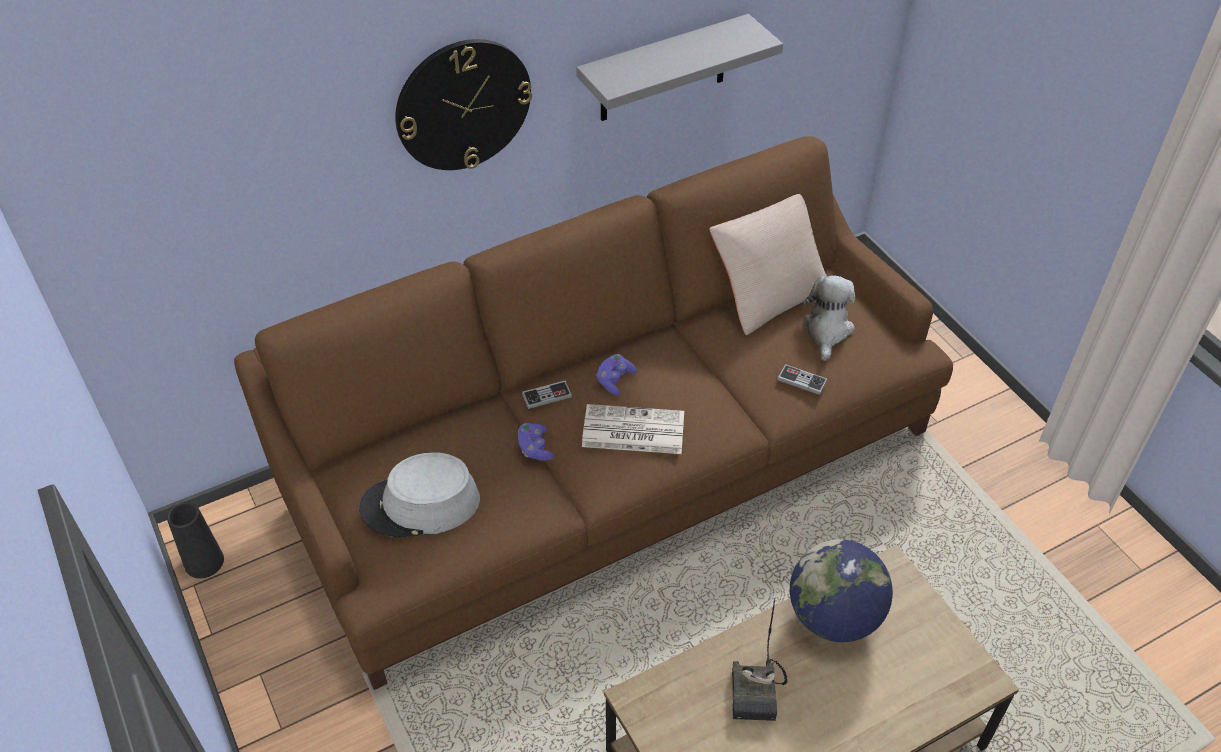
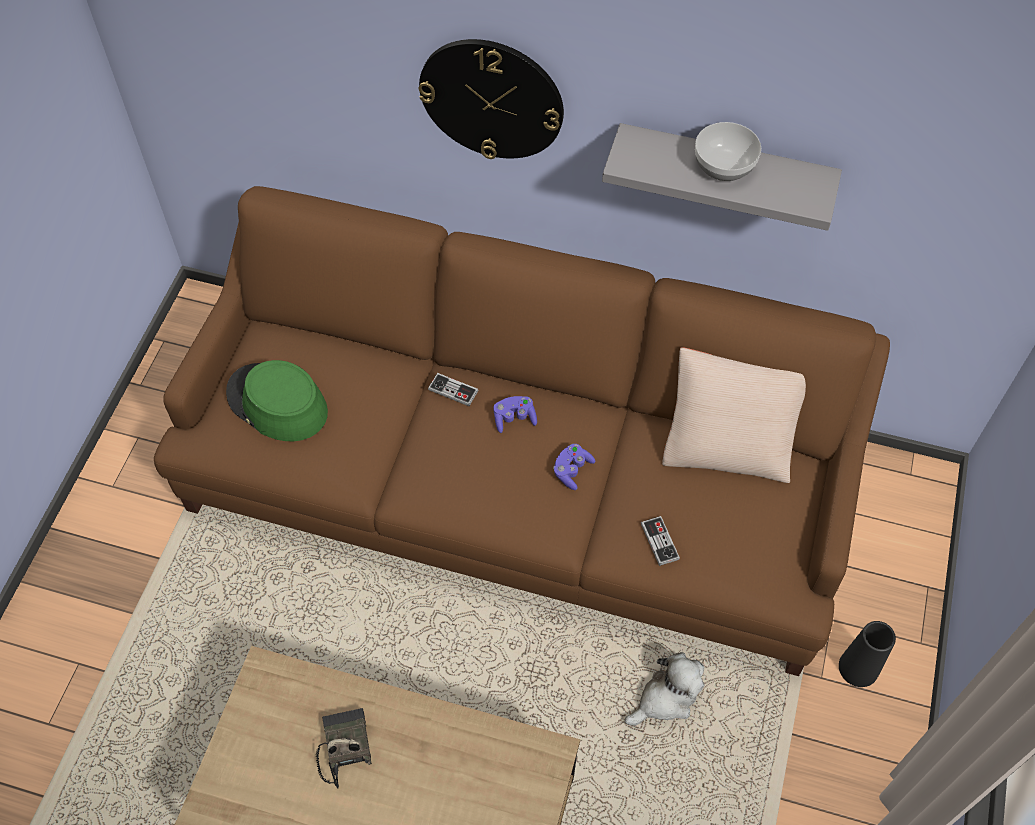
camera: 45 degrees right, 10 degrees up
black vase [167,502,224,579] -> black vase moved to [839,621,896,687]
grey hat [359,452,480,538] -> green hat [226,360,328,441]
purple game controller [518,423,554,461] -> purple game controller moved to [553,444,595,490]
newspaper [582,404,684,454] -> none
radio [732,598,787,721] -> radio turned 120 degrees clockwise [316,708,372,788]
globe [790,539,893,642] -> none
plush toy [802,275,855,361] -> plush toy moved to [624,652,704,726]
none -> bowl [695,122,761,181]

